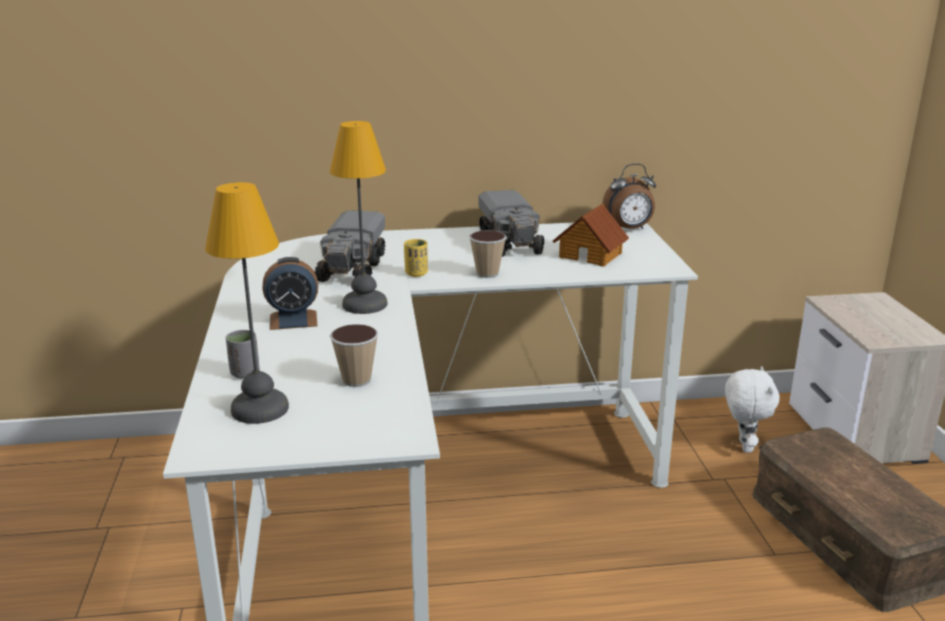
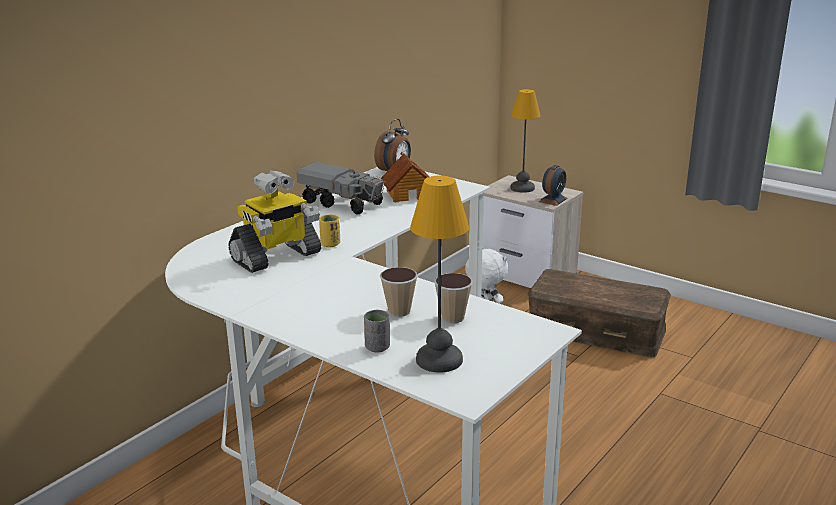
camera: 45 degrees left, 0 degrees up
alarm clock [263,257,318,330] -> alarm clock moved to [539,165,568,206]
toy truck [315,210,385,282] -> toy robot [228,170,322,273]
table lamp [330,121,387,314] -> table lamp moved to [510,89,541,193]
cup [469,230,506,278] -> cup moved to [380,267,418,317]

